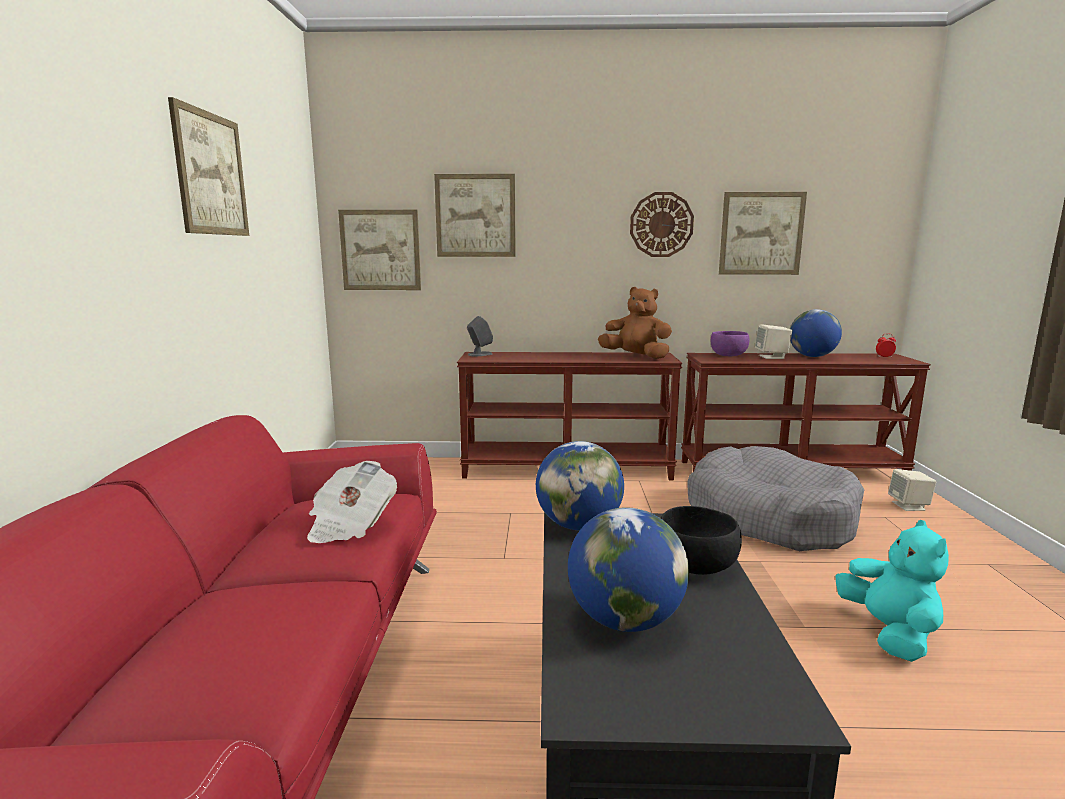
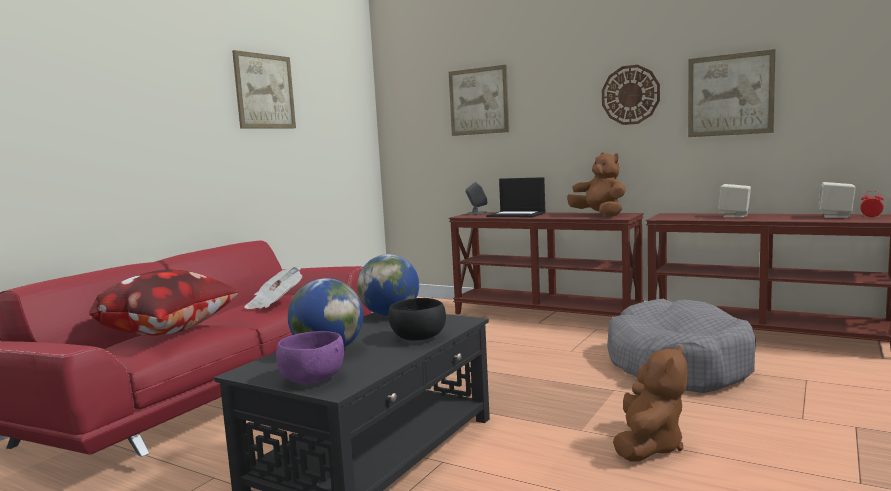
camera: 30 degrees right, 5 degrees down
picture [338,210,421,290] -> none
purple bowl [711,331,749,356] -> purple bowl moved to [276,331,344,384]
globe [790,309,842,357] -> none
turquoise plush toy [836,520,949,662] -> brown plush toy [613,345,688,462]
beige speaker [888,469,936,511] -> beige speaker moved to [818,182,856,218]
none -> pillow [89,269,240,336]
none -> laptop [486,177,545,217]

